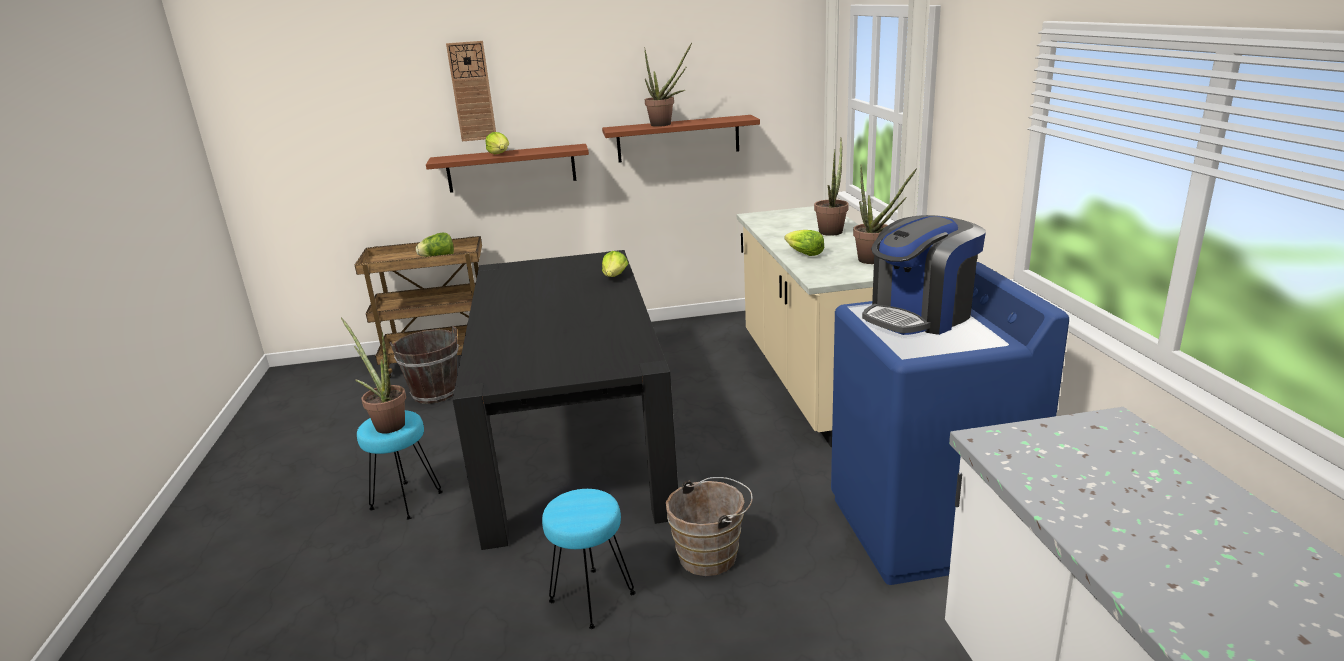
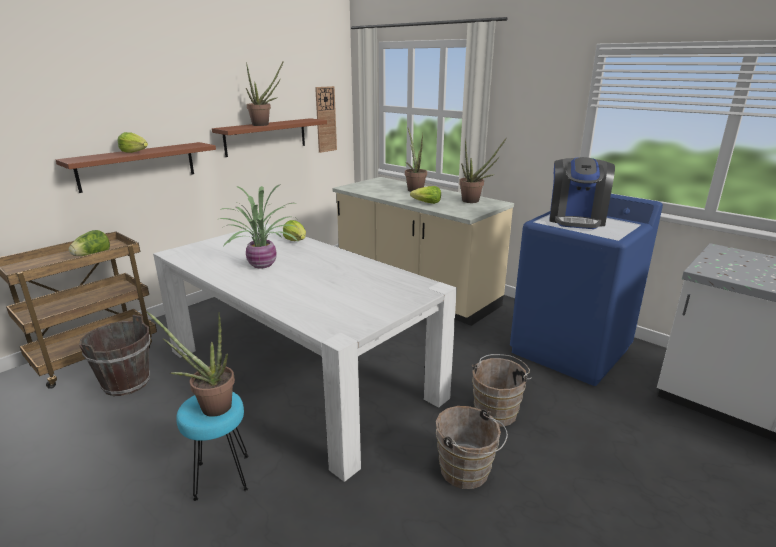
camera: 40 degrees left, 0 degrees up
wall clock [446,41,496,141] -> wall clock moved to [315,86,337,153]
black dining table [452,250,678,550] -> white dining table [153,223,457,482]
turquoise stool [542,489,636,629] -> brown bucket [436,406,508,489]
none -> potted plant [220,184,298,269]

